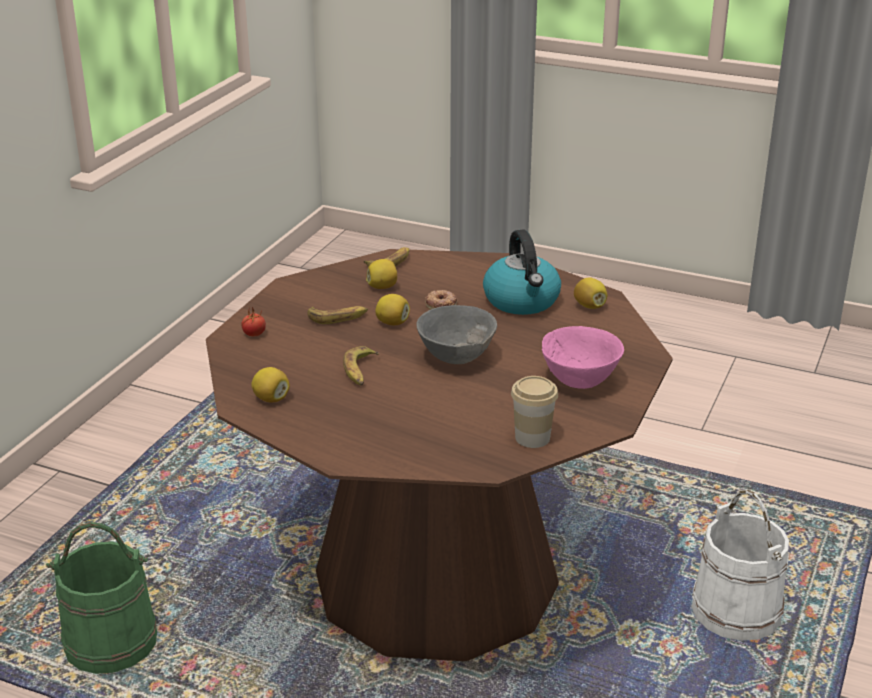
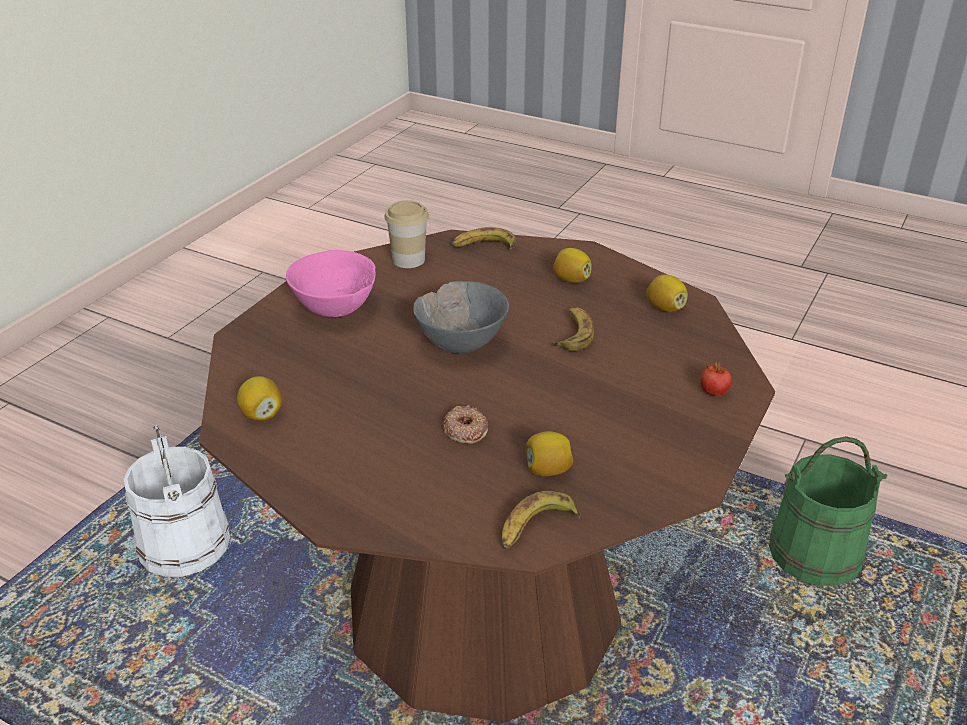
camera: 175 degrees left, 5 degrees up
banana [307,306,368,324] -> banana moved to [452,227,516,250]
lemon [375,294,410,325] -> lemon moved to [553,248,592,283]
kettle [483,229,561,315] -> none

